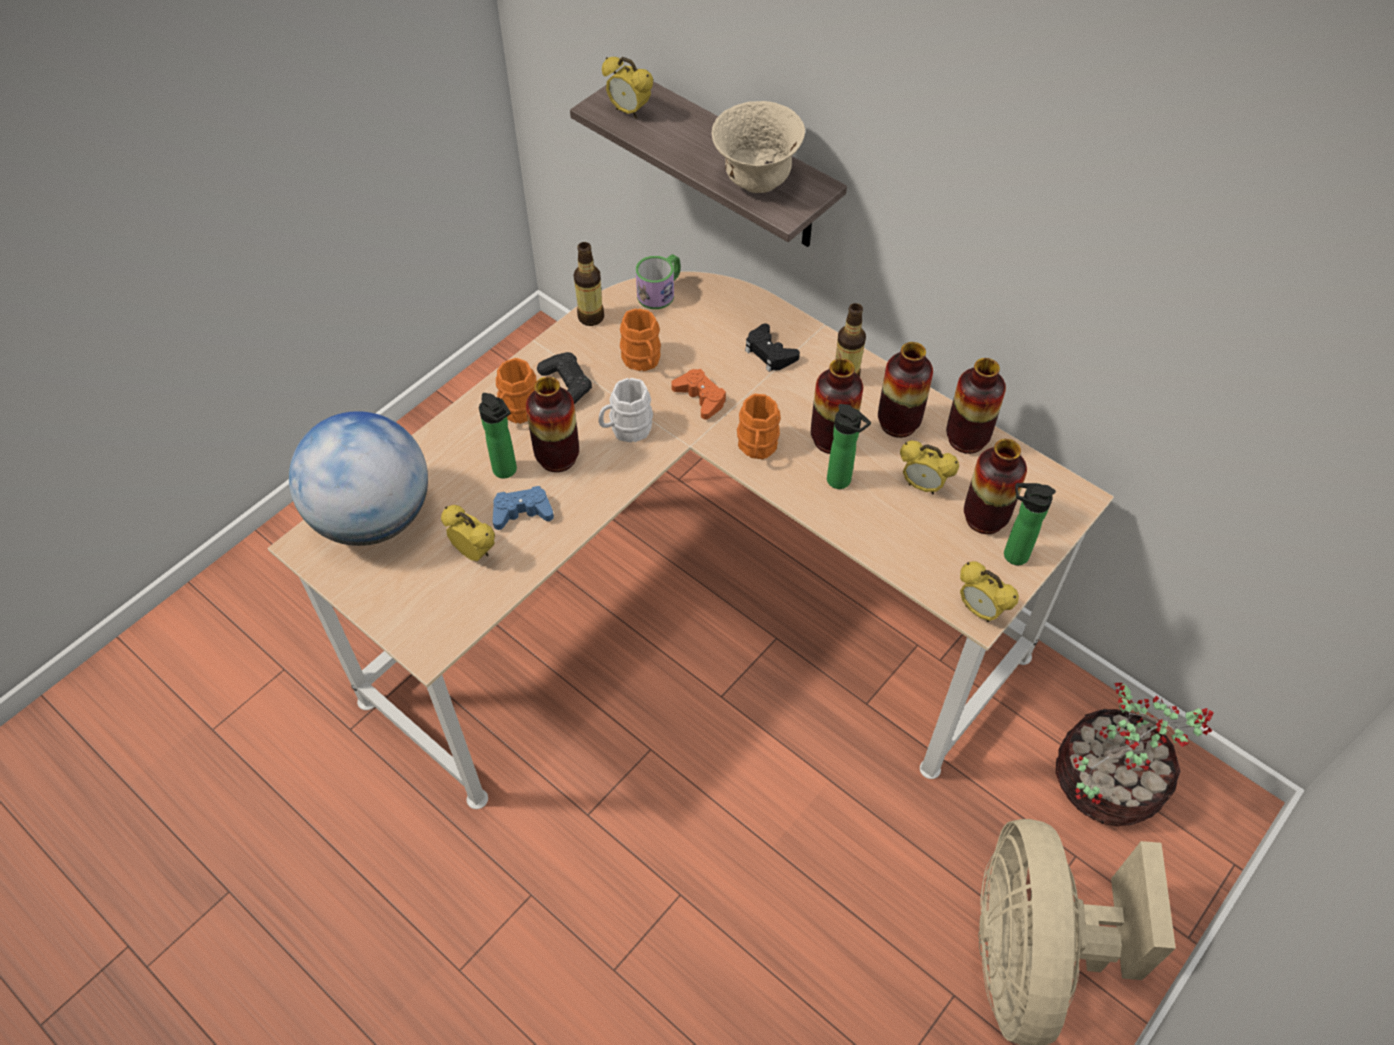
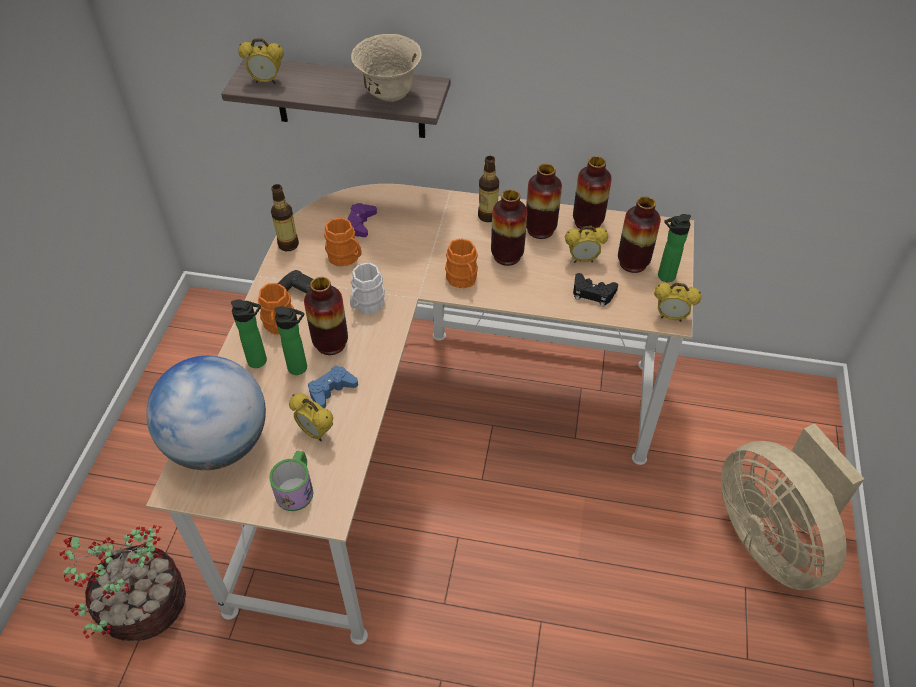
camera: 30 degrees left, 5 degrees down
alarm clock [441,505,495,562] -> alarm clock turned 150 degrees counterclockwise [289,393,333,441]
mug [636,254,681,309] -> mug moved to [269,450,313,511]
orange game controller [671,369,726,420] -> none
black game controller [745,323,800,372] -> black game controller moved to [573,273,618,307]
bottle [827,404,871,489] -> bottle moved to [231,299,267,368]
potted plant [1056,683,1214,826] -> potted plant moved to [60,525,186,641]
none -> purple game controller [347,203,377,237]

